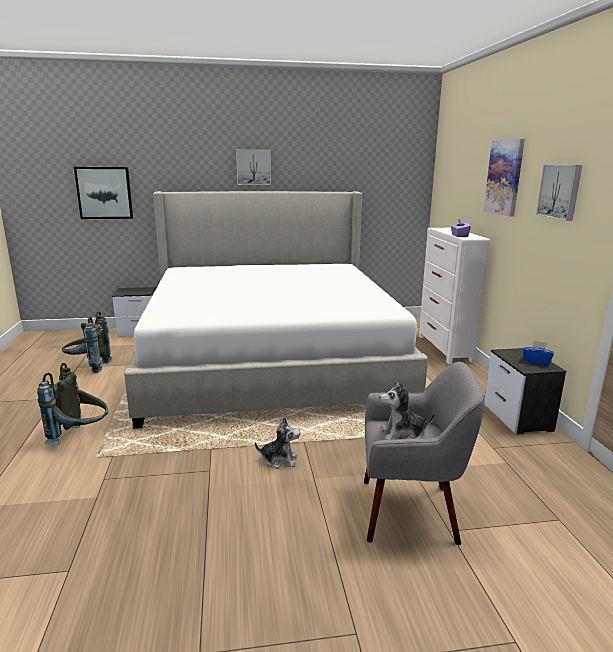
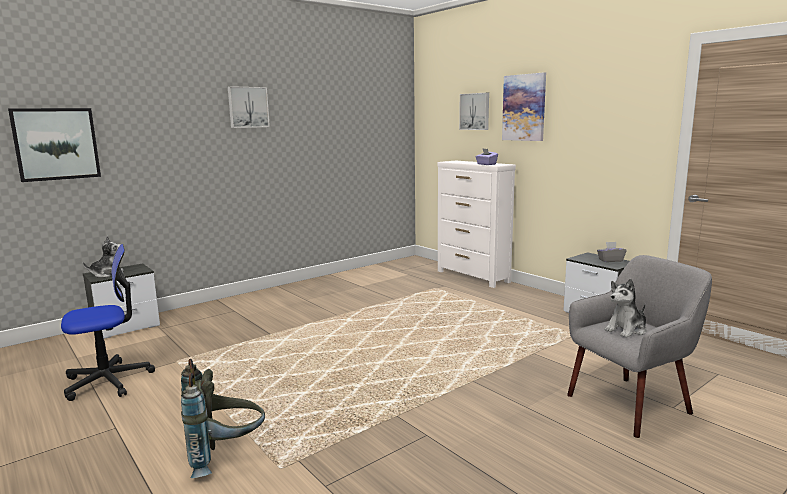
camera: 30 degrees left, 5 degrees down
grey backpack [62,311,112,373] -> office chair [61,244,155,401]
bed [124,191,428,429] -> none
plush toy [255,417,300,469] -> plush toy moved to [83,236,123,278]
blue tissue box [523,340,554,366] -> grey tissue box [597,242,626,262]
picture [536,165,582,221] -> picture moved to [459,93,489,130]

